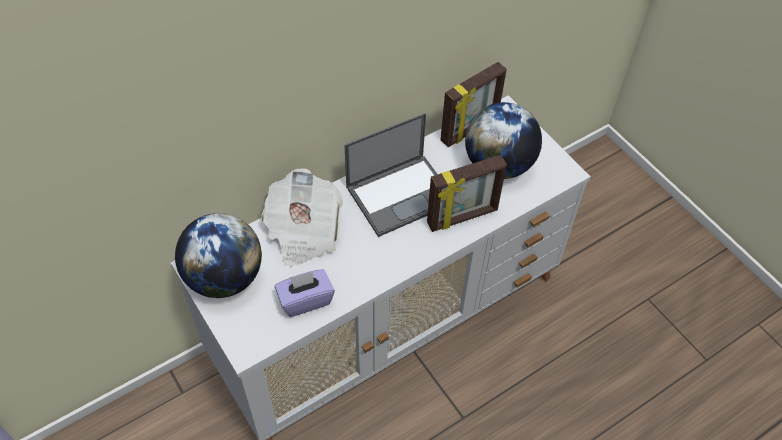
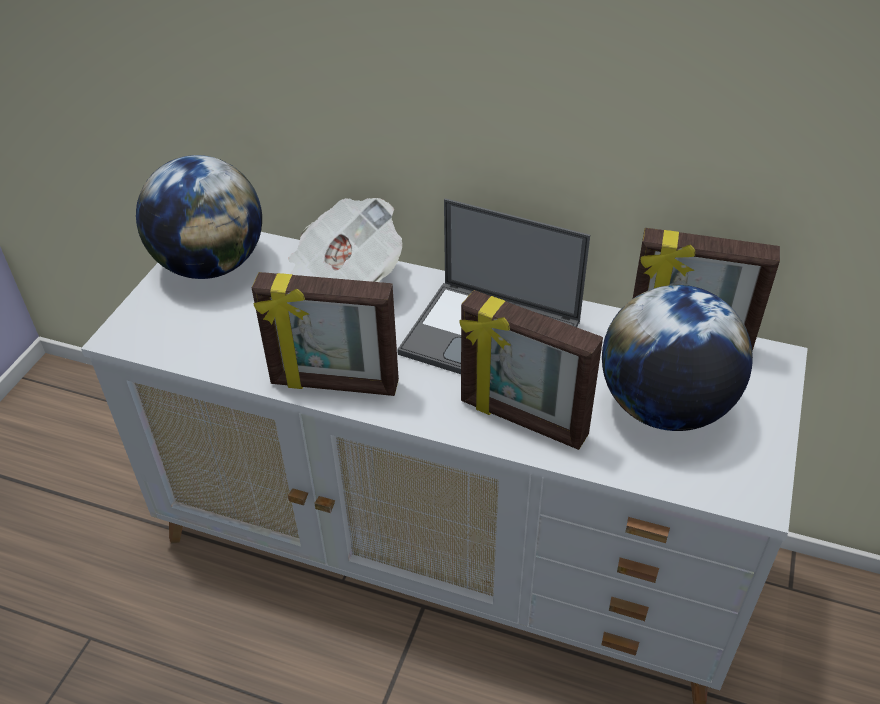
camera: 55 degrees right, 10 degrees down
purple tissue box [275,269,335,317] -> none
none -> picture frame [252,272,399,396]

